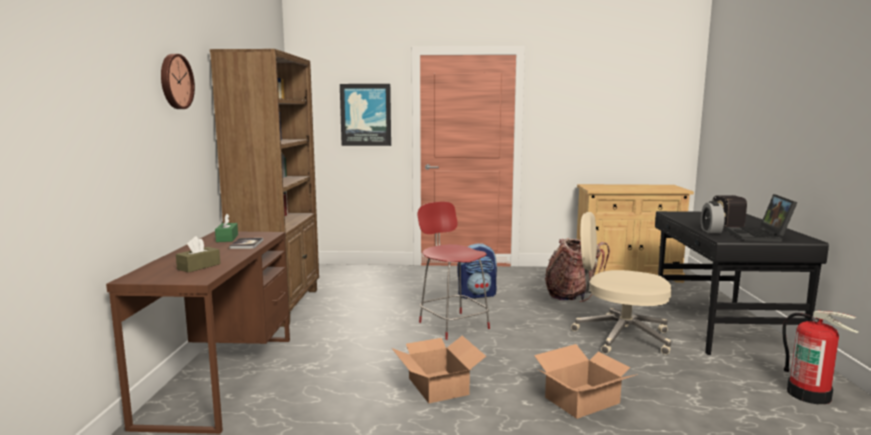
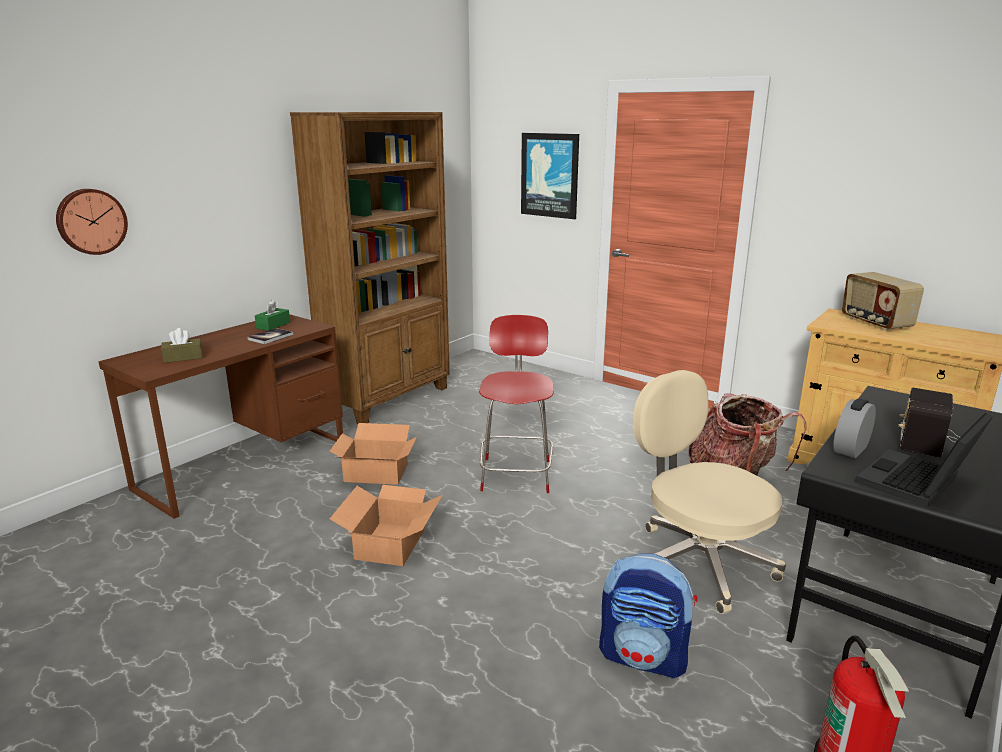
camera: 35 degrees right, 10 degrees up
wall clock [161,54,195,109] -> wall clock moved to [56,189,128,255]
backpack [457,243,497,299] -> backpack moved to [599,554,698,679]
cardboard box [534,344,638,419] -> cardboard box moved to [330,423,417,485]
none -> radio [842,272,924,331]

